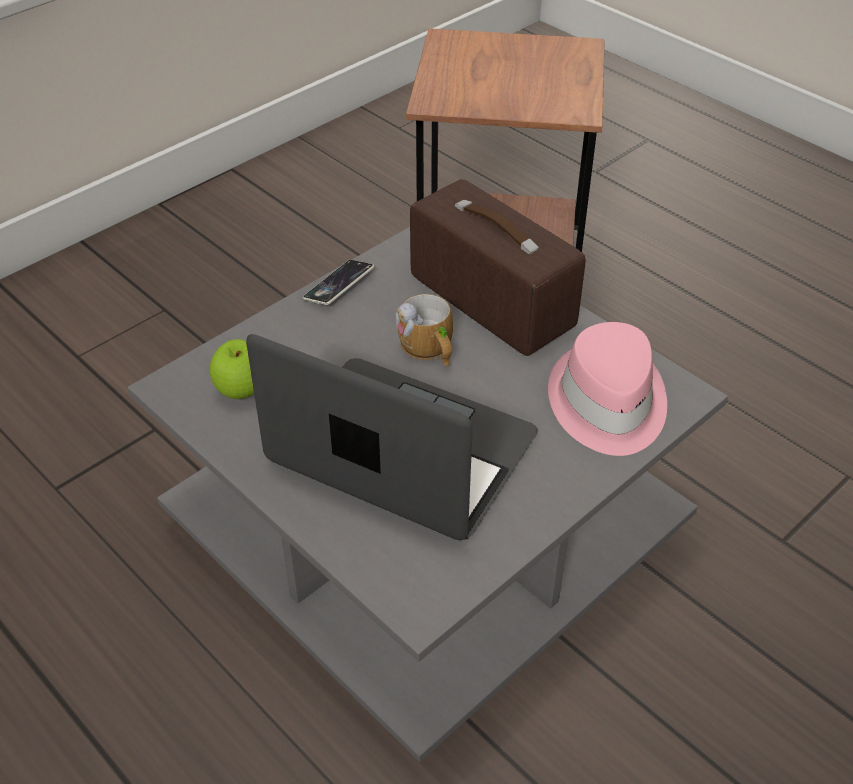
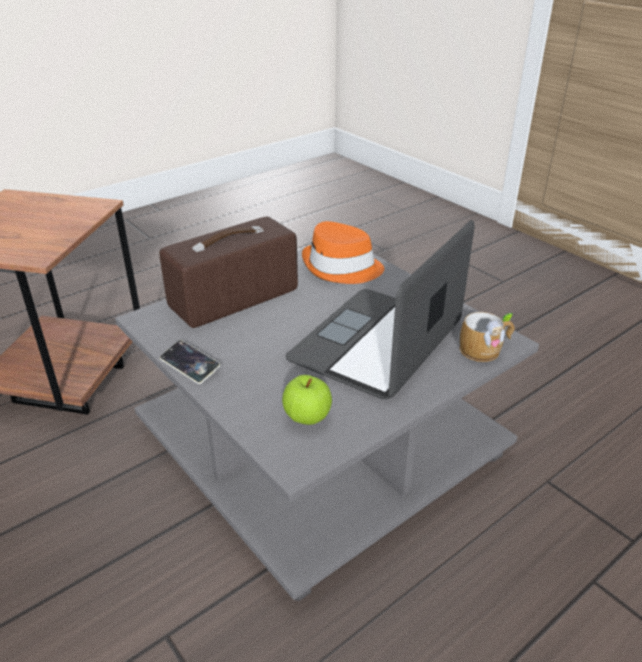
camera: 85 degrees left, 10 degrees down
mug [395,294,453,366] -> mug moved to [460,312,515,362]
pink hat [548,322,667,456] -> orange hat [302,221,384,284]

